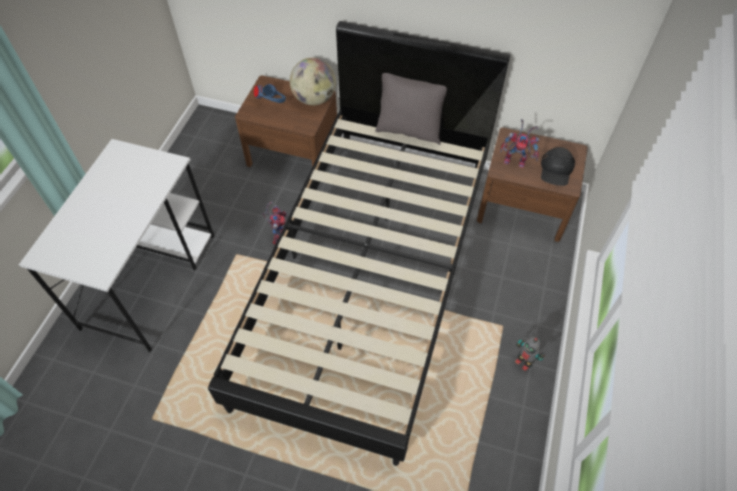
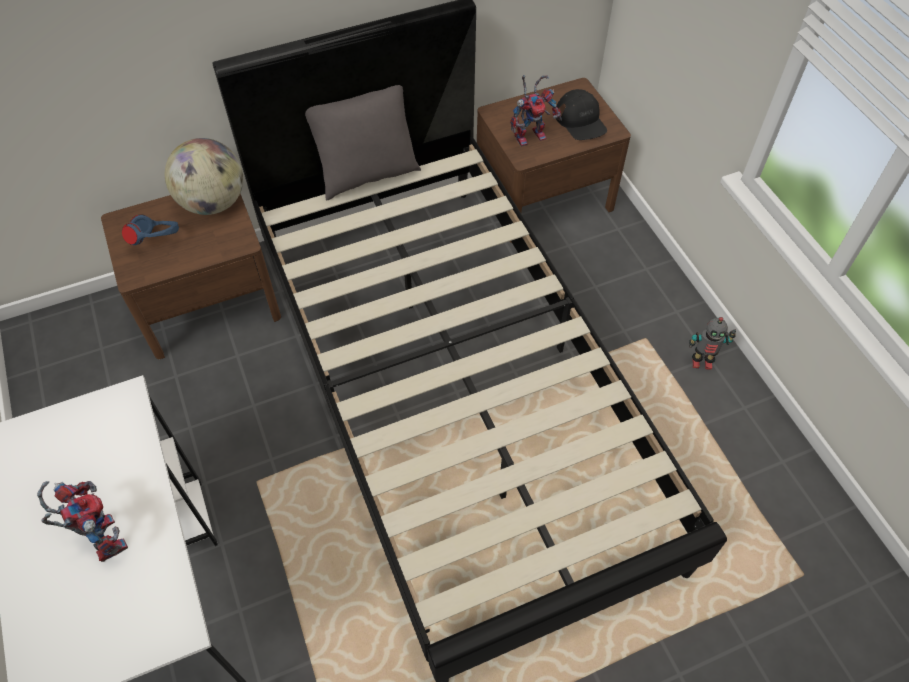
camera: 40 degrees left, 0 degrees up
toy robot [262,202,288,245] -> toy robot moved to [37,481,128,562]

